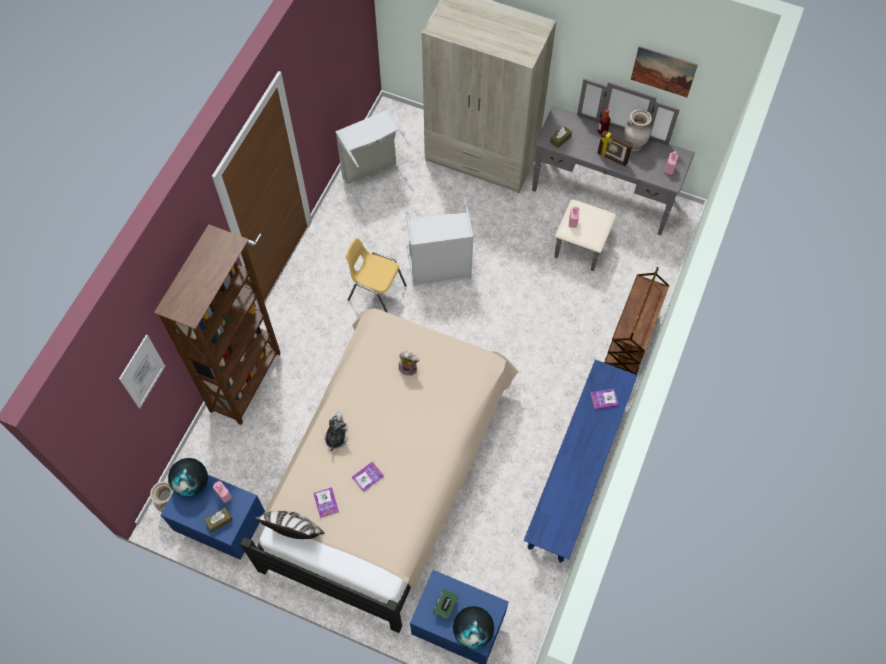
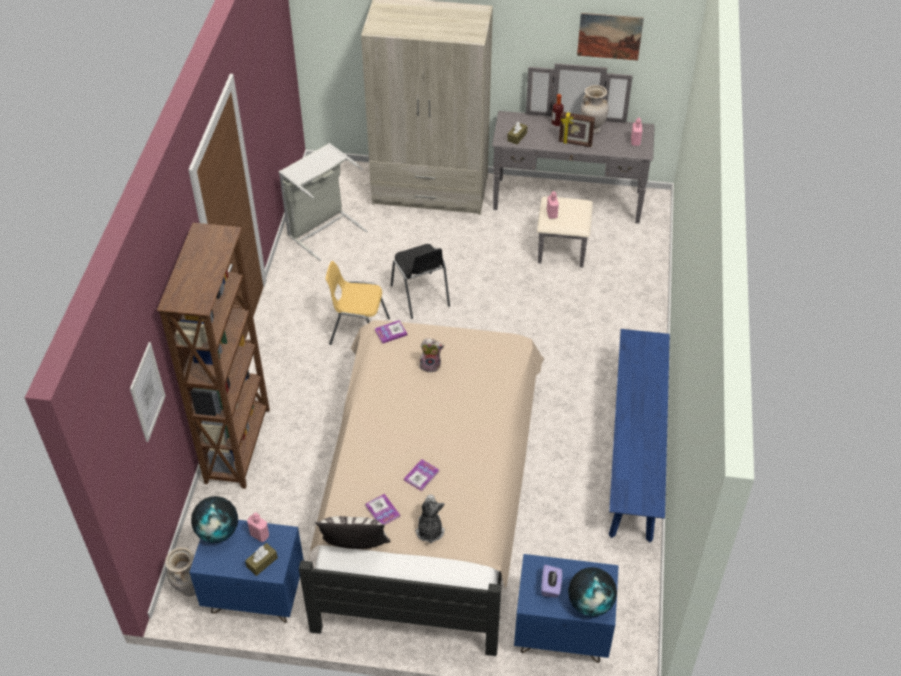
camera: 15 degrees left, 15 degrees down
plush toy [325,412,348,451] -> plush toy moved to [416,494,445,544]
grey laundry basket [404,194,474,287] -> black chair [390,244,450,319]
green tissue box [433,589,458,619] -> purple tissue box [541,565,562,598]
book [591,389,618,410] -> book moved to [375,320,407,344]
brown cart [604,267,669,375] -> none

